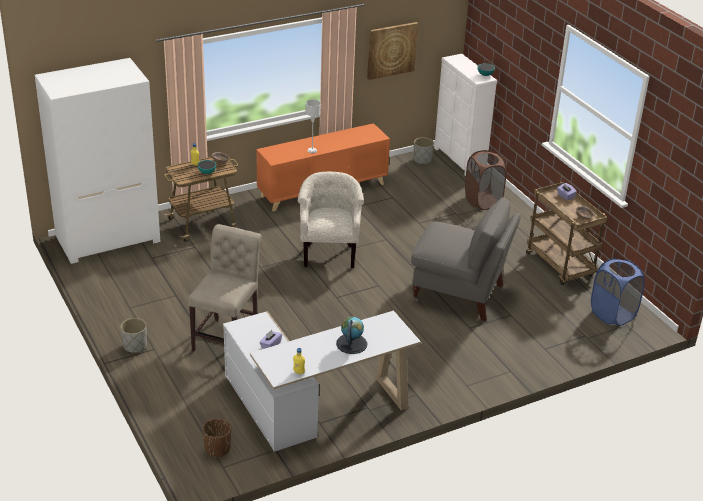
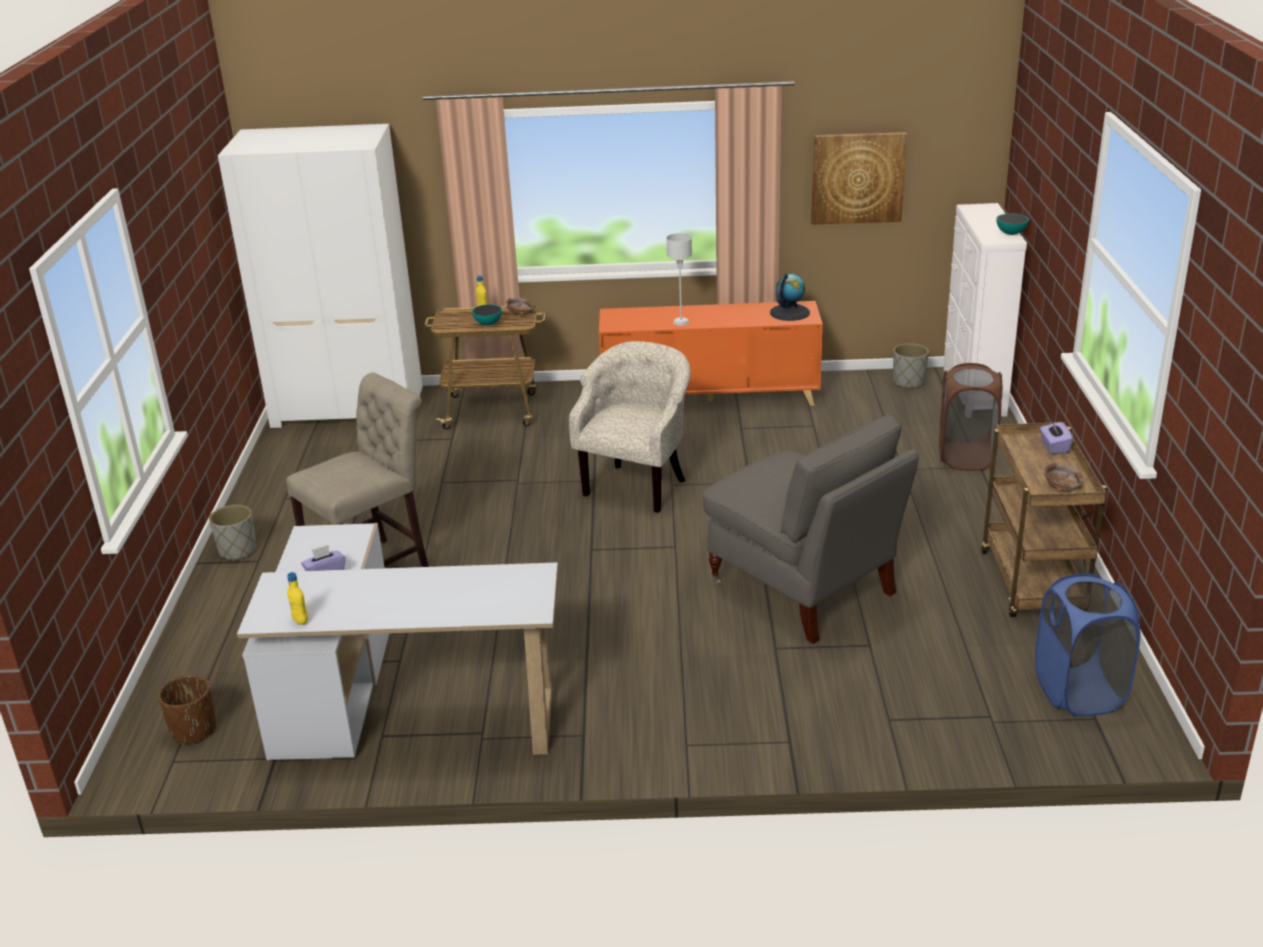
camera: 30 degrees right, 5 degrees down
globe [336,317,367,354] -> globe moved to [770,273,810,321]

